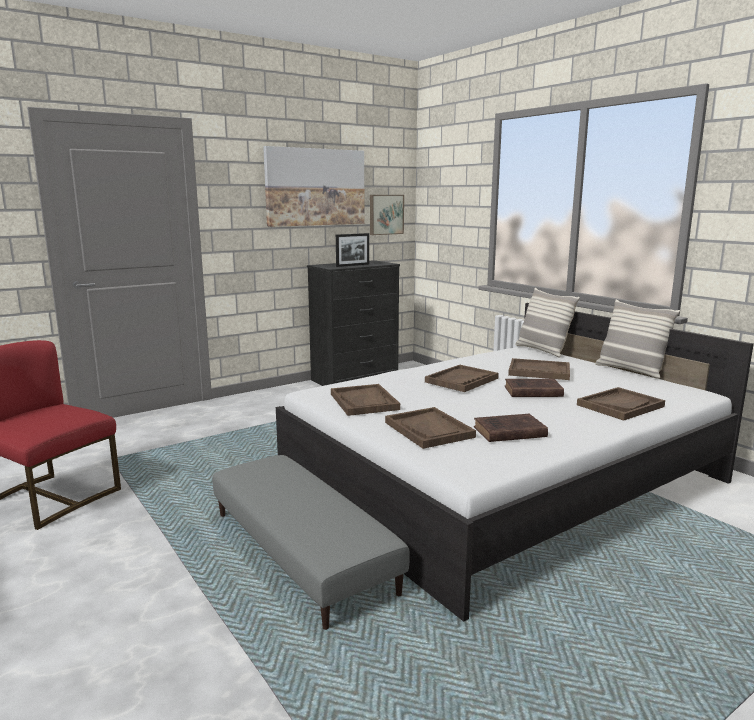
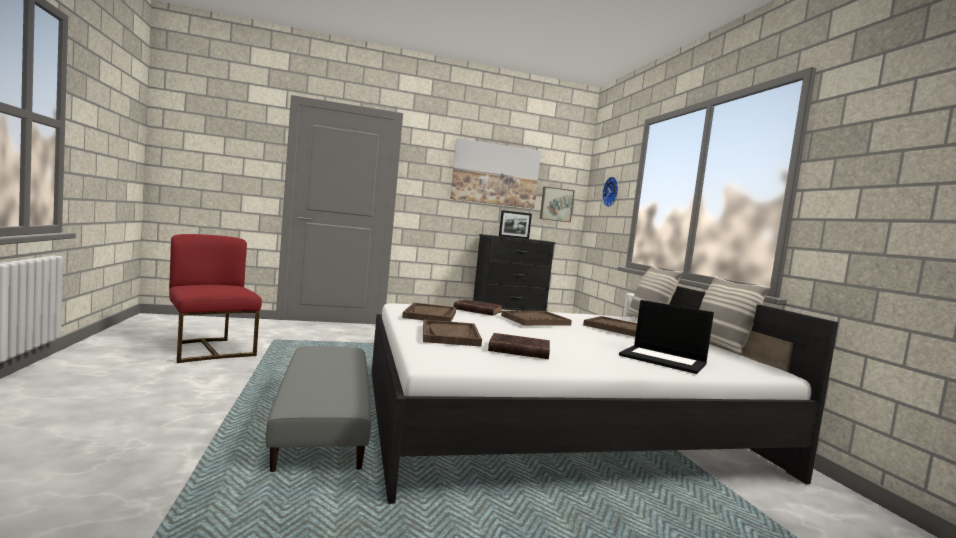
camera: 20 degrees right, 10 degrees down
brown book [505,379,564,397] -> brown book moved to [454,299,502,316]
brown tray [577,387,665,421] -> laptop [619,300,714,374]
none -> wall clock [602,177,618,207]

